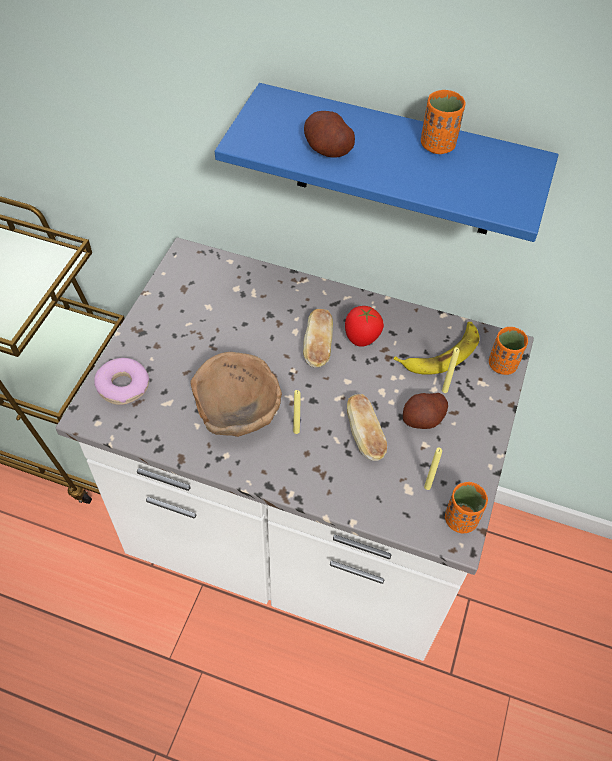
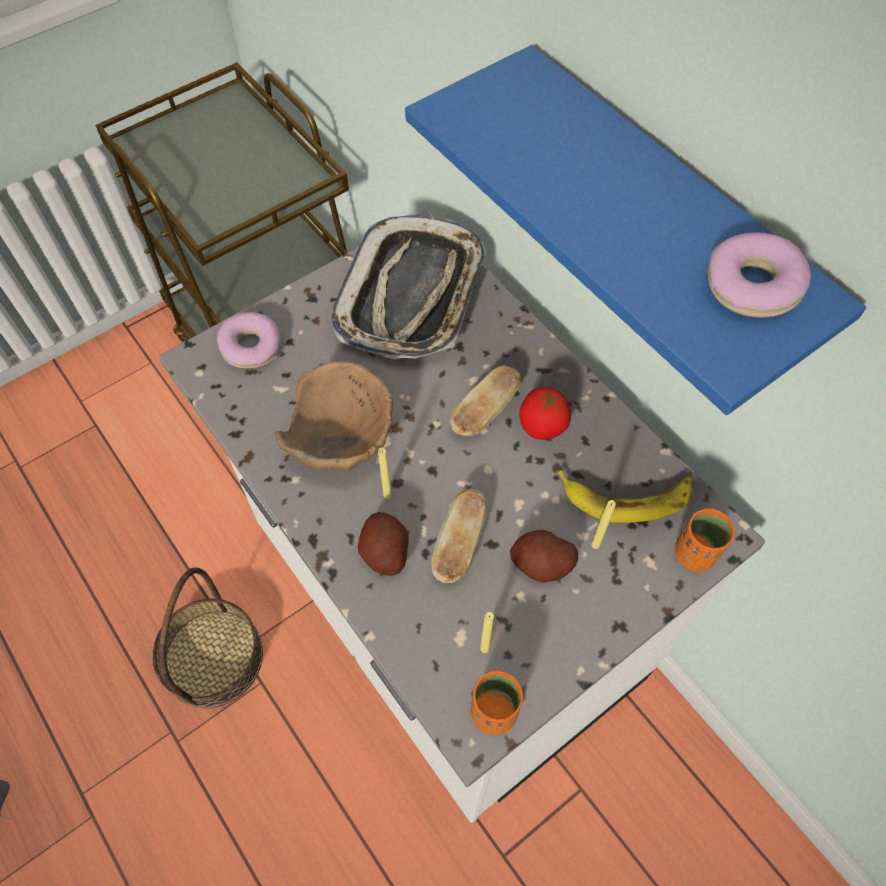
camera: 35 degrees right, 5 degrees up
potato [304,111,355,158] -> potato moved to [358,512,409,576]
orange cup [421,90,465,154] -> none
none -> basket [153,567,263,708]
none -> tray [332,215,486,359]
none -> donut [708,233,811,318]

